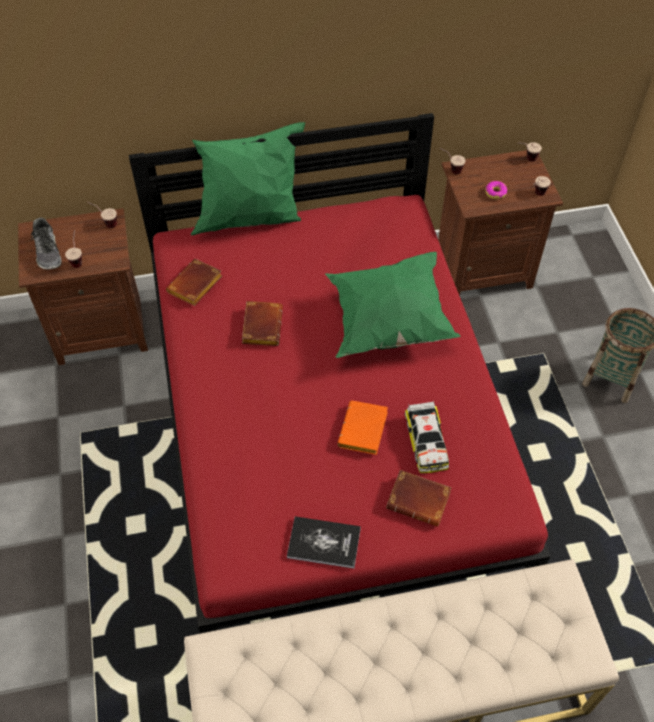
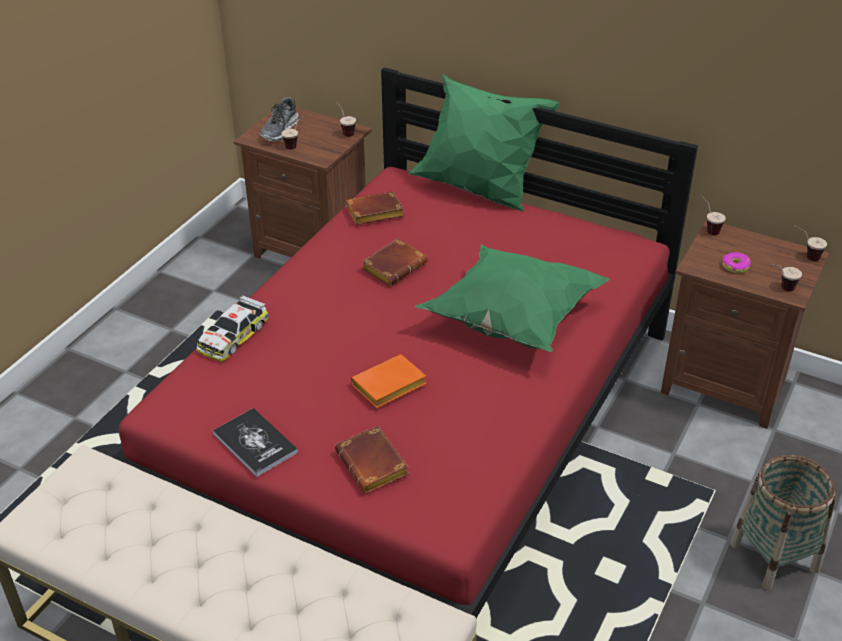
camera: 40 degrees right, 15 degrees down
toy car [405,400,449,473] -> toy car moved to [196,294,269,362]

